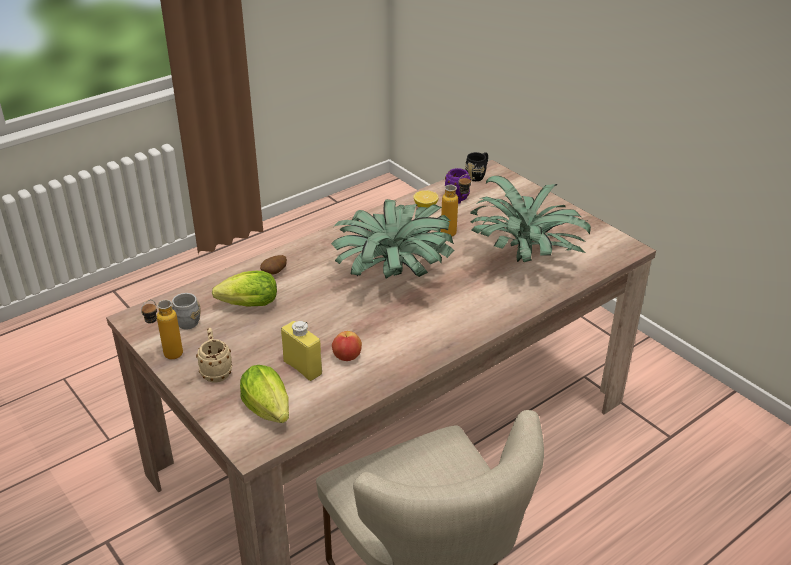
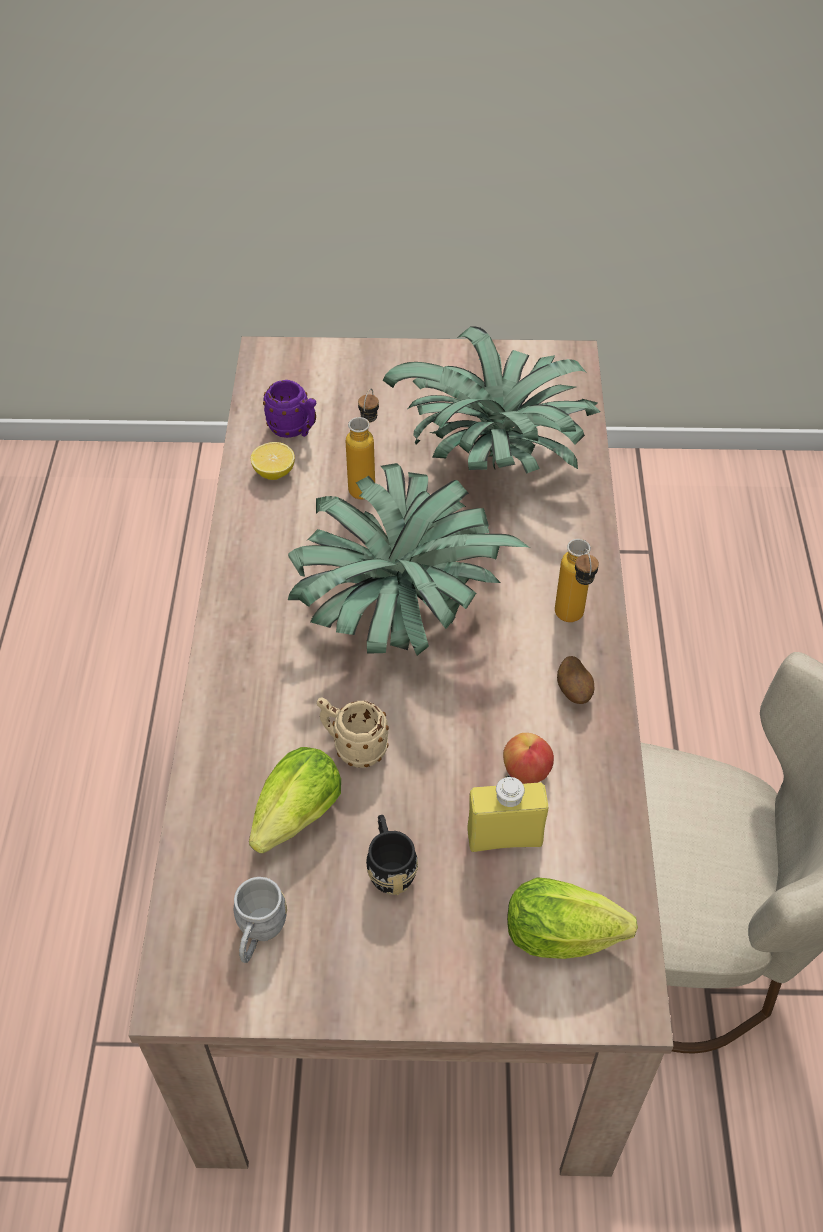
camera: 50 degrees left, 15 degrees up
bottle [141,300,183,359] -> bottle moved to [555,539,599,622]
beige mug [196,328,232,383] -> beige mug moved to [317,698,389,768]
potato [260,255,287,275] -> potato moved to [557,656,594,704]
black mug [465,152,488,181] -> black mug moved to [366,815,418,895]

